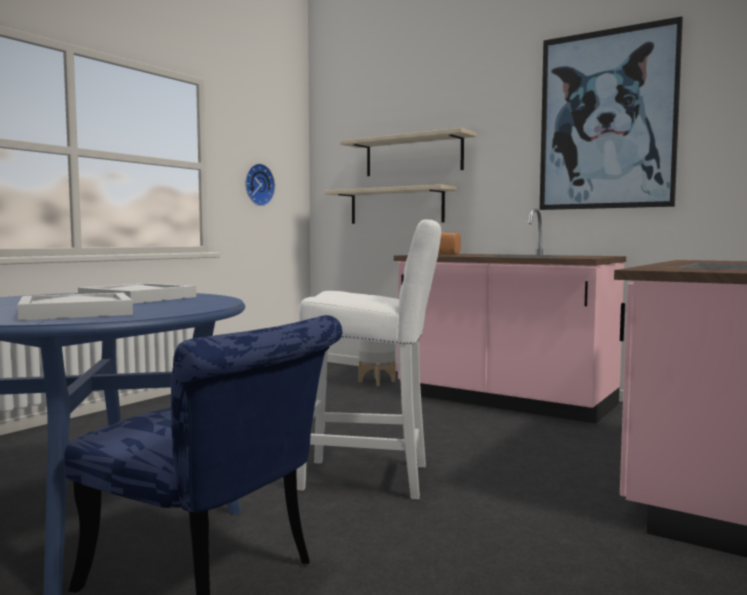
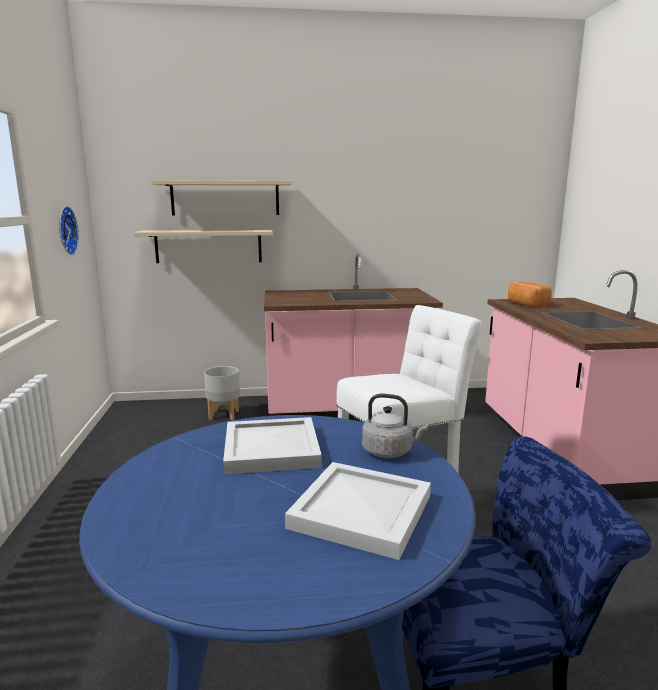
camera: 40 degrees left, 10 degrees up
bread [438,233,461,254] -> bread moved to [508,281,552,307]
picture [540,16,683,210] -> none
none -> grey kettle [362,394,428,458]

